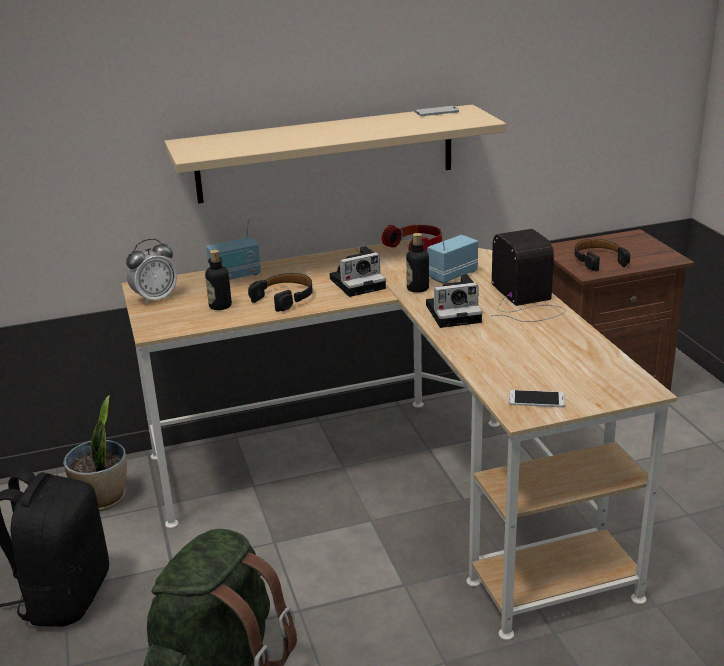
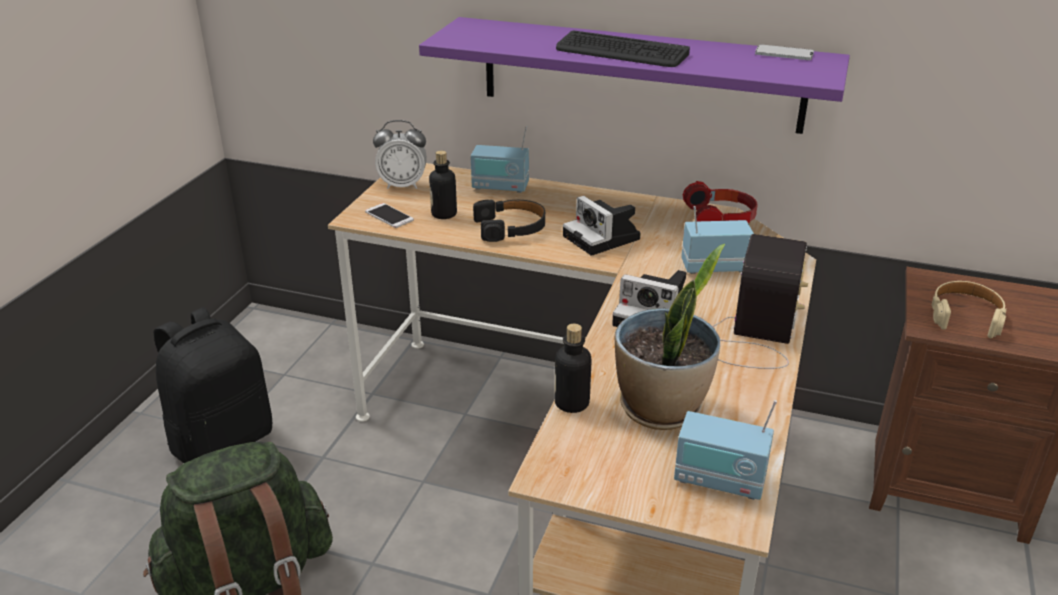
camera: 35 degrees right, 5 degrees up
potted plant [63,396,127,511] -> potted plant moved to [614,244,725,430]
beige shelf [164,104,506,204] -> purple shelf [419,17,850,134]
camera [330,246,386,297] -> camera turned 45 degrees clockwise [563,196,641,256]
bottle [406,233,429,293] -> bottle moved to [554,324,592,413]
phone [509,390,565,407] -> phone moved to [365,203,414,228]
black headphones [575,239,630,271] -> beige headphones [932,281,1006,338]
none -> keyboard [556,31,690,67]
none -> radio [674,400,777,500]

